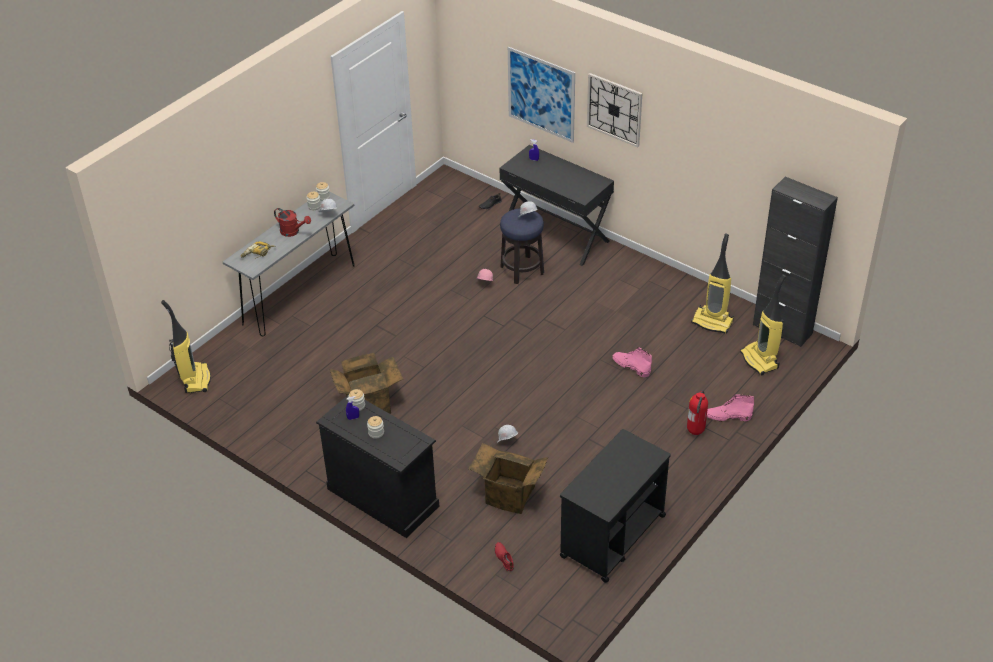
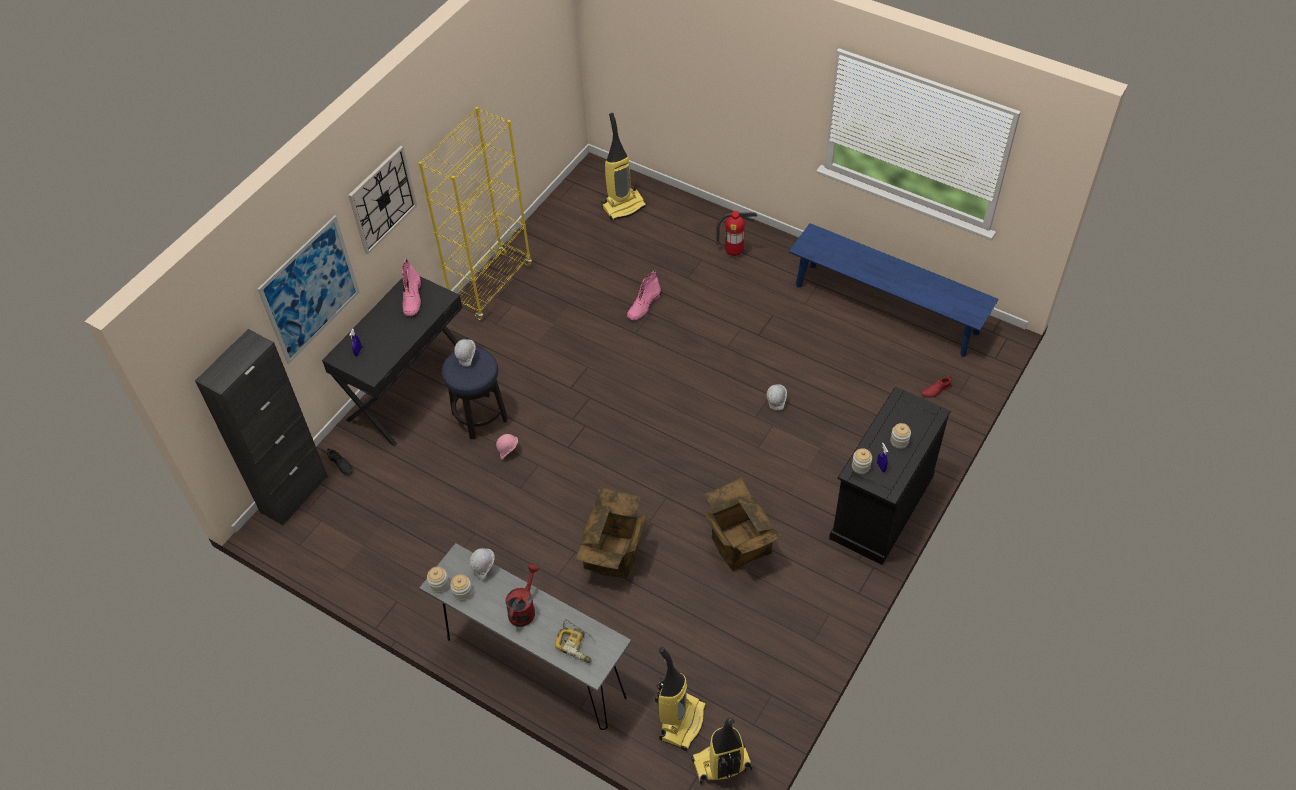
camera: 95 degrees left, 10 degrees up
cardboard box [468,443,548,514] -> cardboard box moved to [575,487,647,578]
black cart [560,429,671,583] -> blue bench [789,223,999,357]
vacuum cleaner [691,234,734,334] -> vacuum cleaner moved to [655,647,706,751]
pink boot [707,394,754,422] -> pink boot moved to [402,258,421,316]
black cabinet [753,177,838,347] -> black cabinet moved to [195,329,328,526]
none -> yellow bookcase [418,107,532,320]

